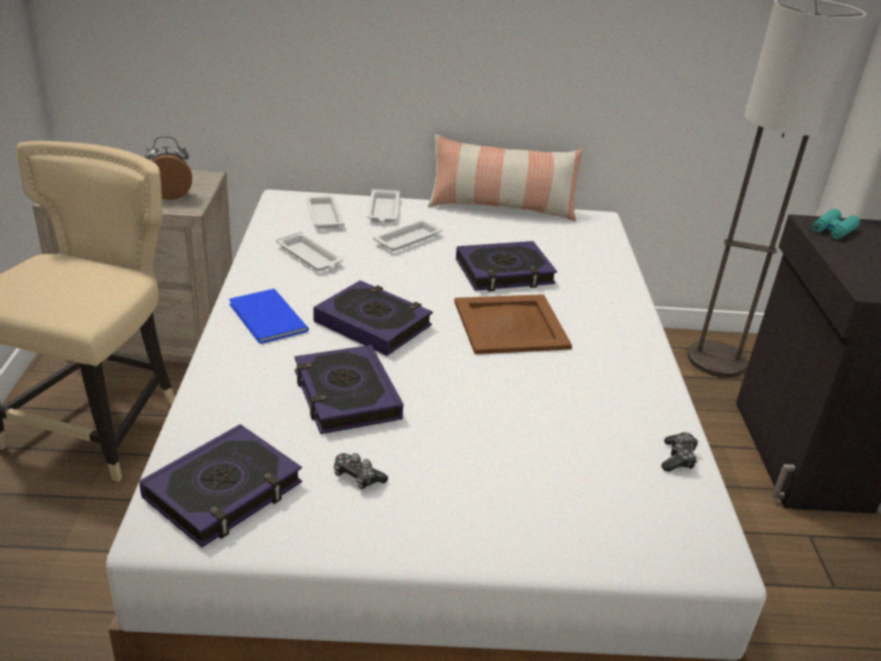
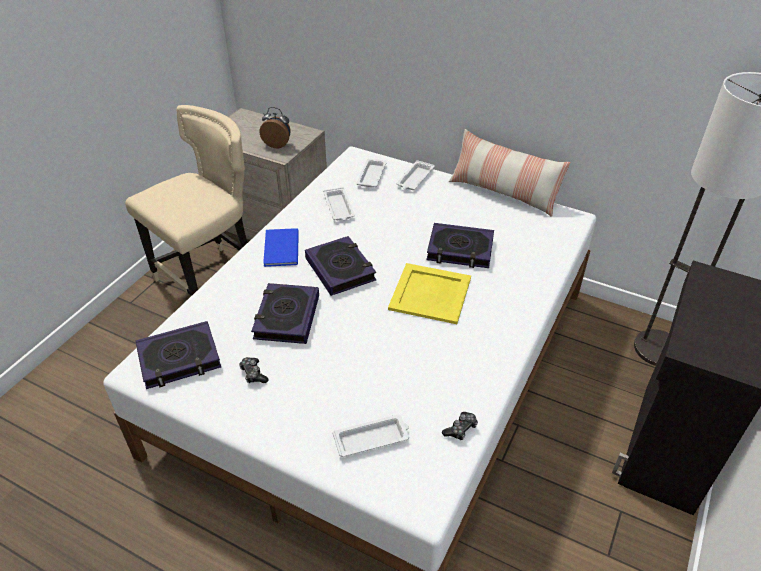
camera: 30 degrees right, 10 degrees up
white tray [373,220,442,251] -> white tray moved to [333,415,409,457]
brown tray [454,294,572,354] -> yellow tray [388,263,471,324]
turquoise binoculars [812,209,860,239] -> none

